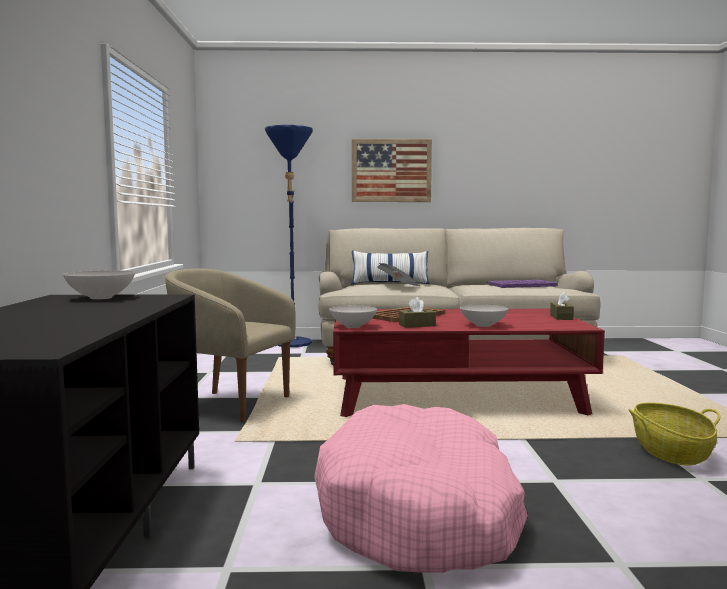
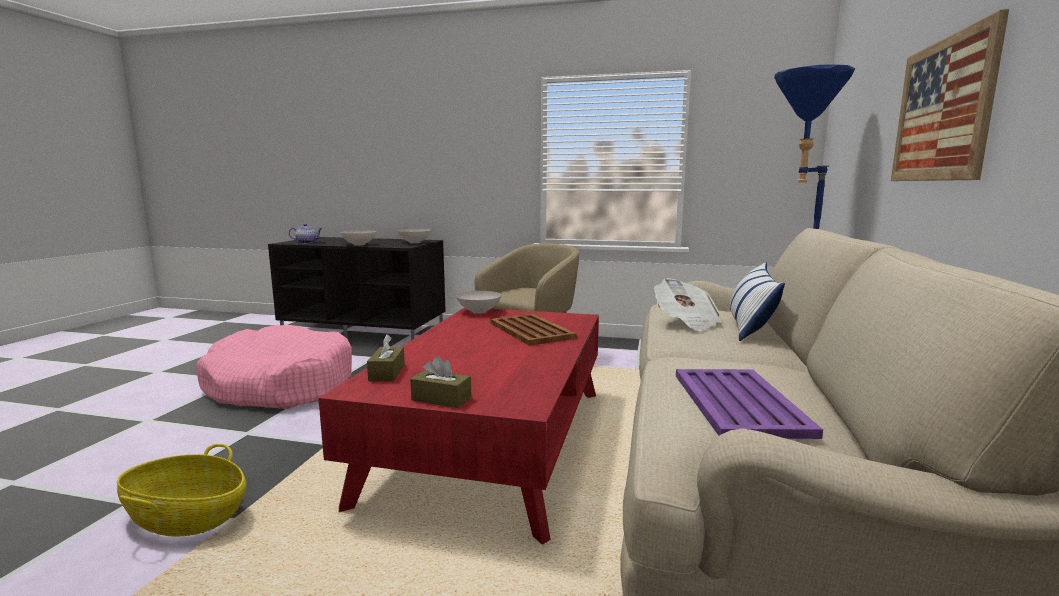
camera: 105 degrees right, 5 degrees up
brown tissue box [399,297,436,328] -> brown tissue box moved to [367,334,405,381]
white bowl [460,305,508,327] -> white bowl moved to [340,230,377,245]
none -> teapot [289,224,322,243]

